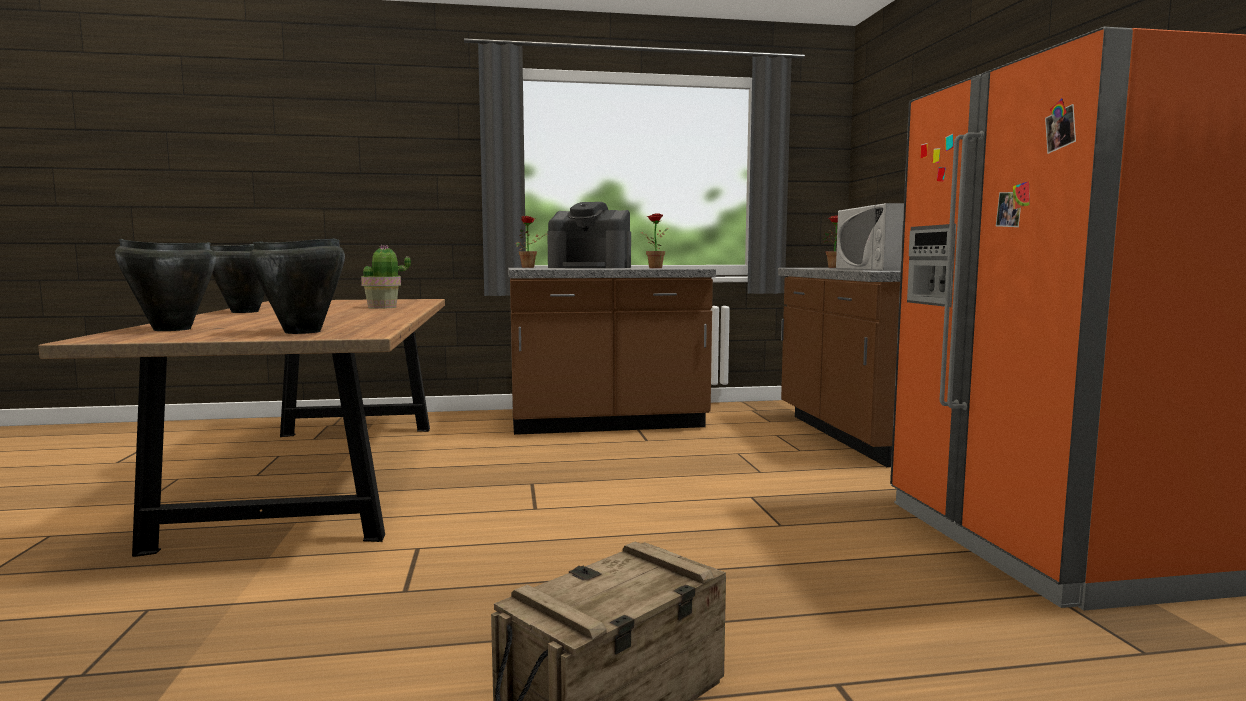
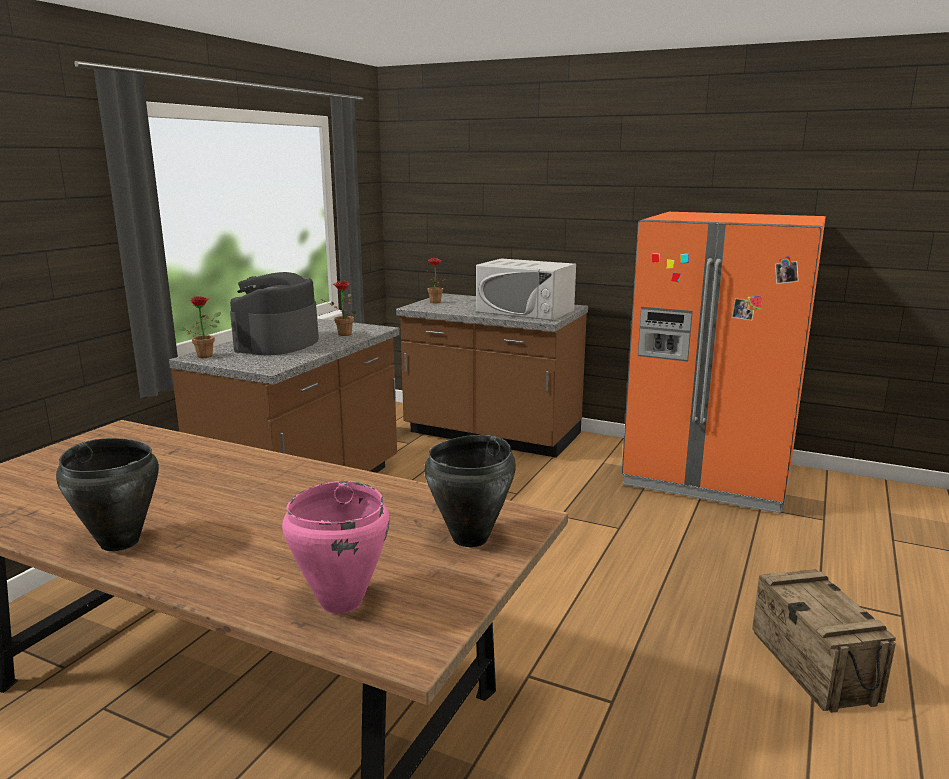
camera: 55 degrees left, 10 degrees up
black cooking pot [115,239,216,331] -> pink cooking pot [282,481,390,614]
potted plant [361,245,411,309] -> none
coffee machine [547,202,631,268] -> coffee machine turned 150 degrees clockwise [230,272,319,355]

